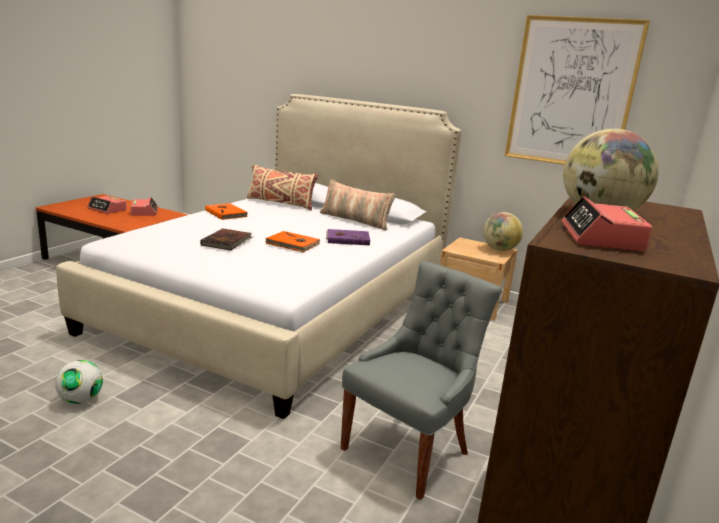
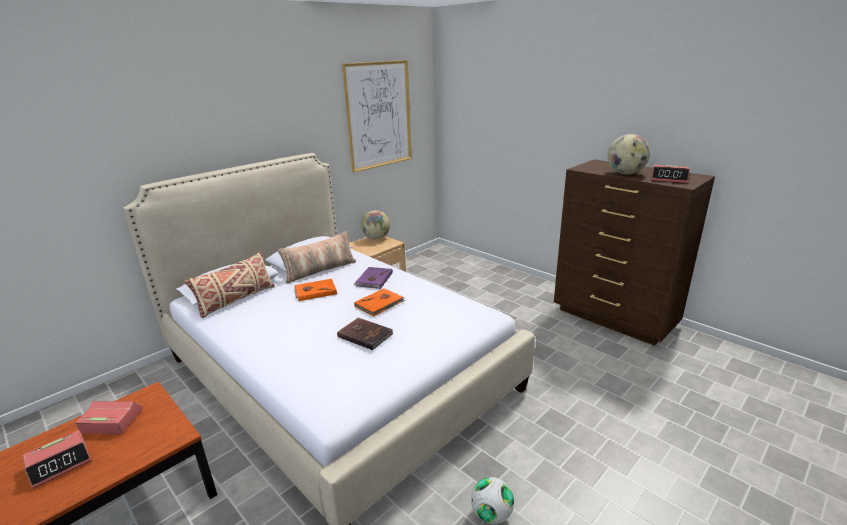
camera: 70 degrees left, 5 degrees up
orange book [205,203,248,220] -> orange book moved to [294,279,337,301]
grey chair [341,261,502,500] -> none

